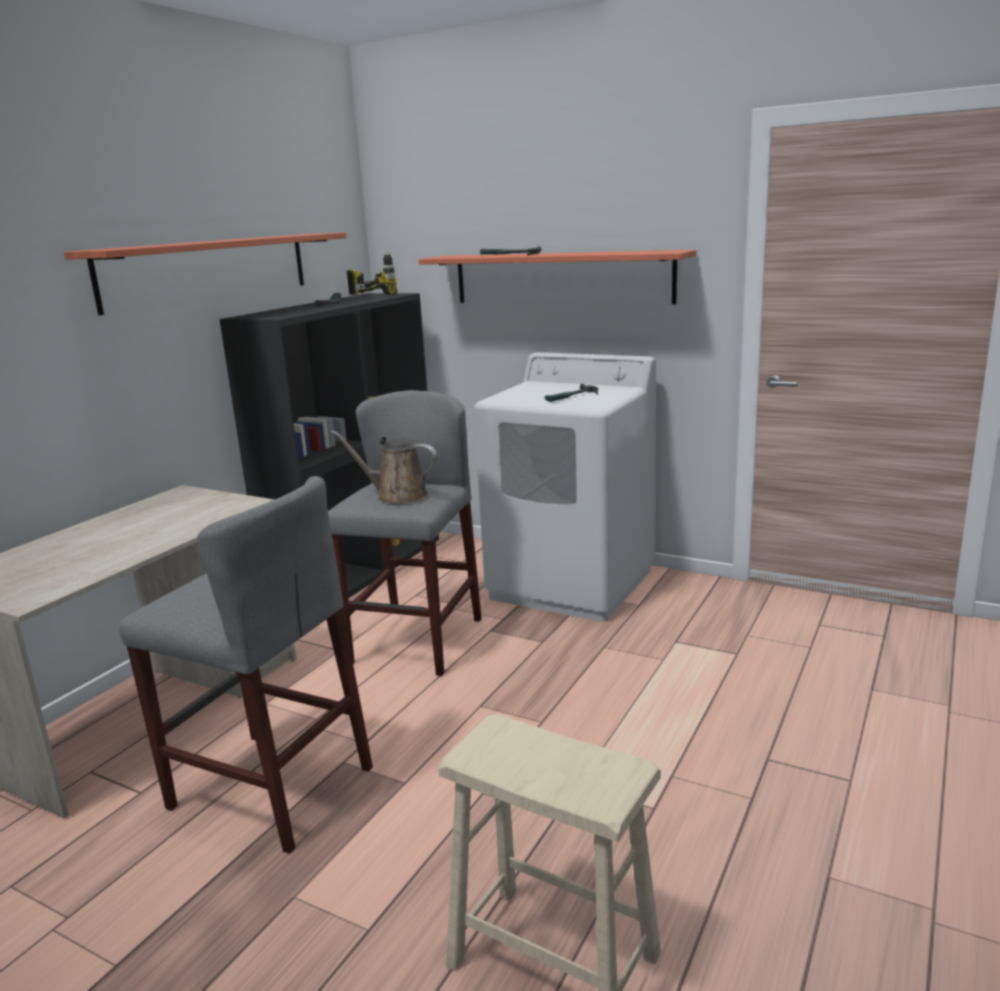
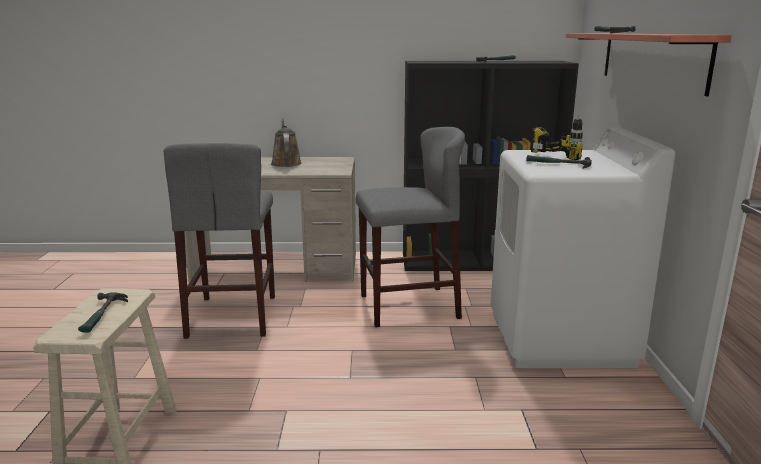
camera: 60 degrees right, 0 degrees up
shelf [64,232,346,315] -> none
brown watering can [331,430,438,504] -> brown watering can moved to [271,118,302,167]
power drill [347,251,397,295] -> power drill moved to [531,115,583,160]
none -> hammer [78,292,128,333]

